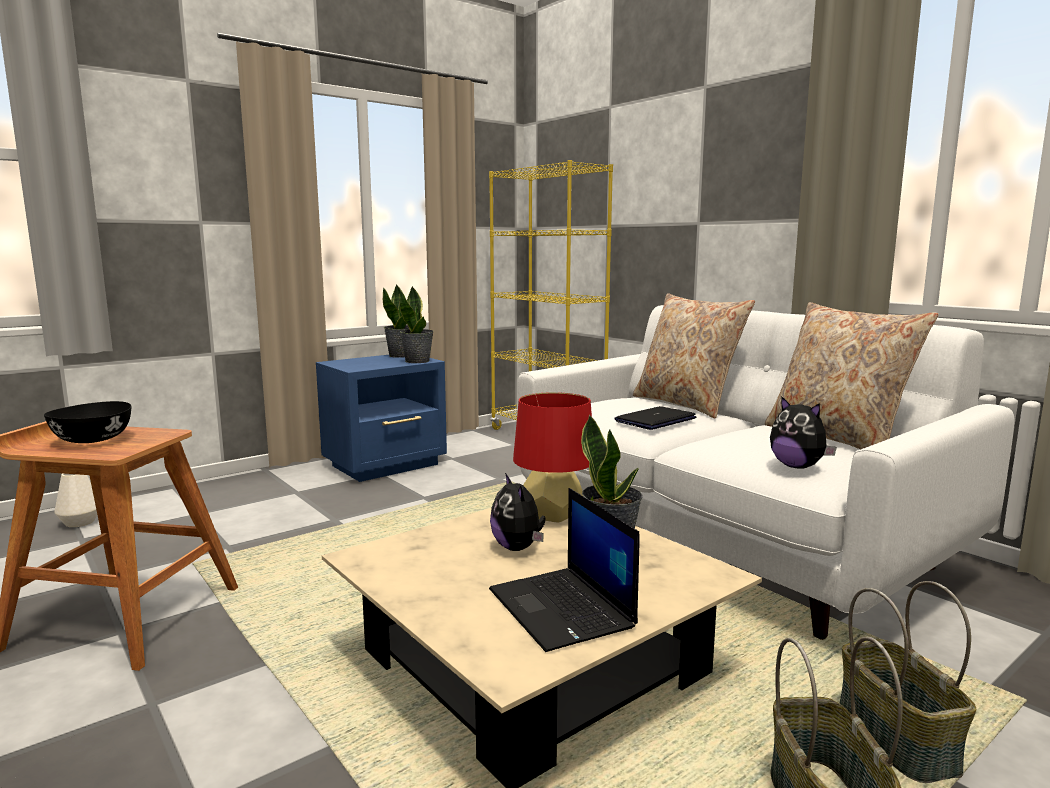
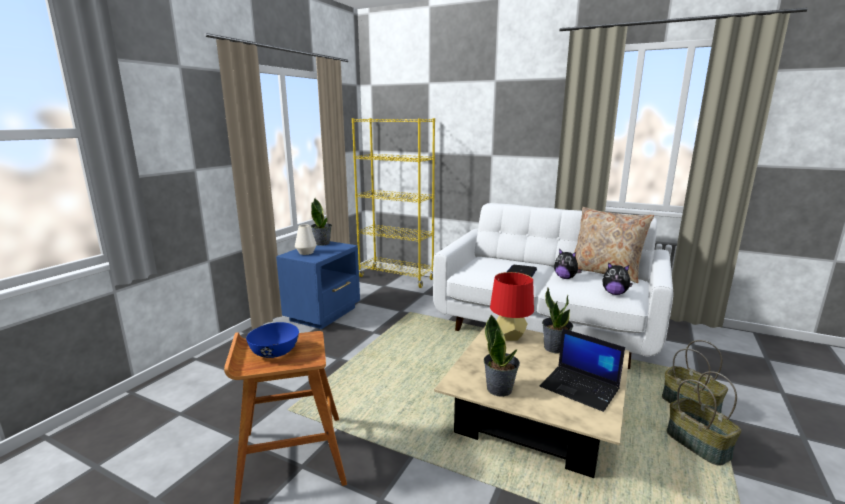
camera: 25 degrees left, 5 degrees up
black bowl [44,401,131,443] -> blue bowl [246,322,299,358]
white vase [54,473,97,527] -> white vase moved to [295,224,317,255]
potted plant [399,286,434,363] -> potted plant moved to [484,315,520,397]
plush toy [490,473,546,551] -> plush toy moved to [554,249,582,279]
beige pillow [633,293,755,419] -> none

